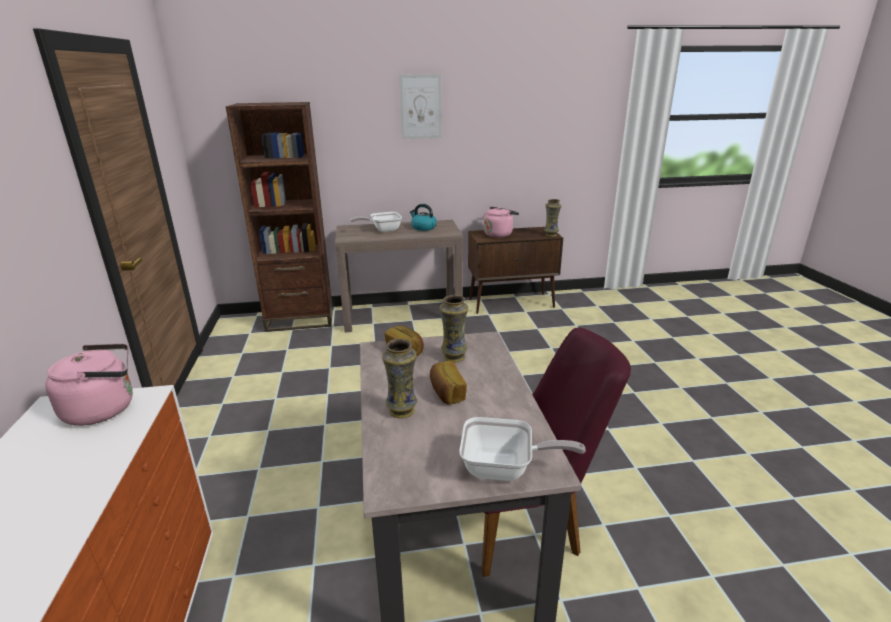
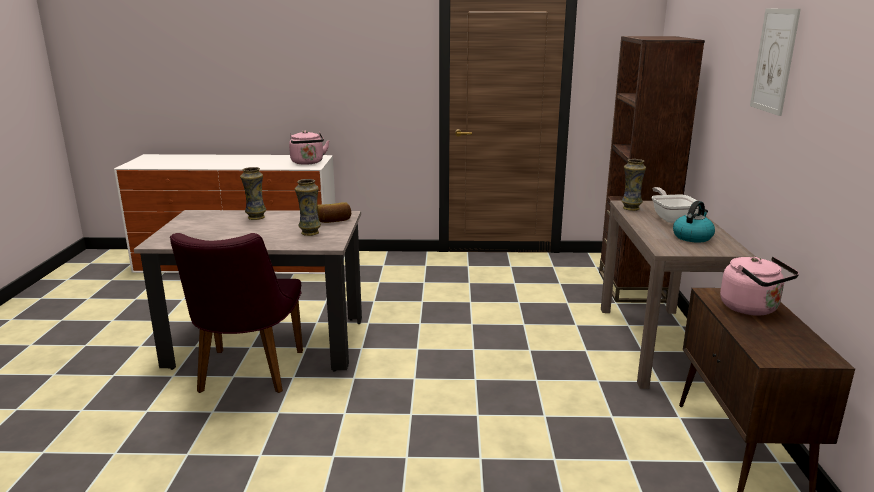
camera: 100 degrees right, 5 degrees down
bread [430,361,467,404] -> none
frying pan [459,417,586,481] -> none
vase [544,199,561,237] -> vase moved to [622,159,646,211]

